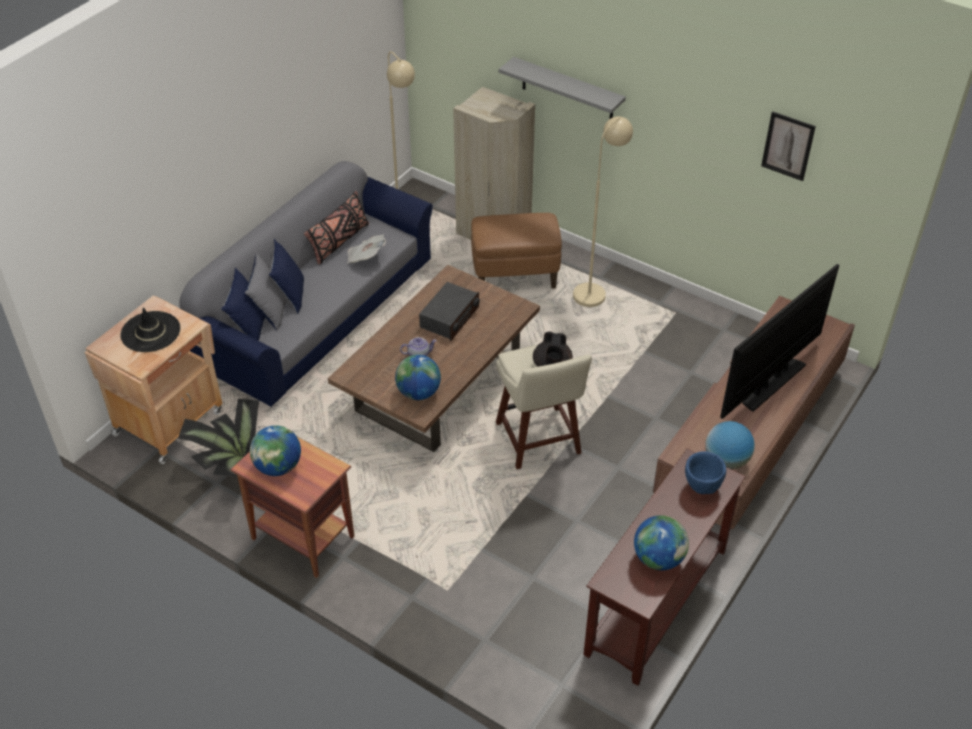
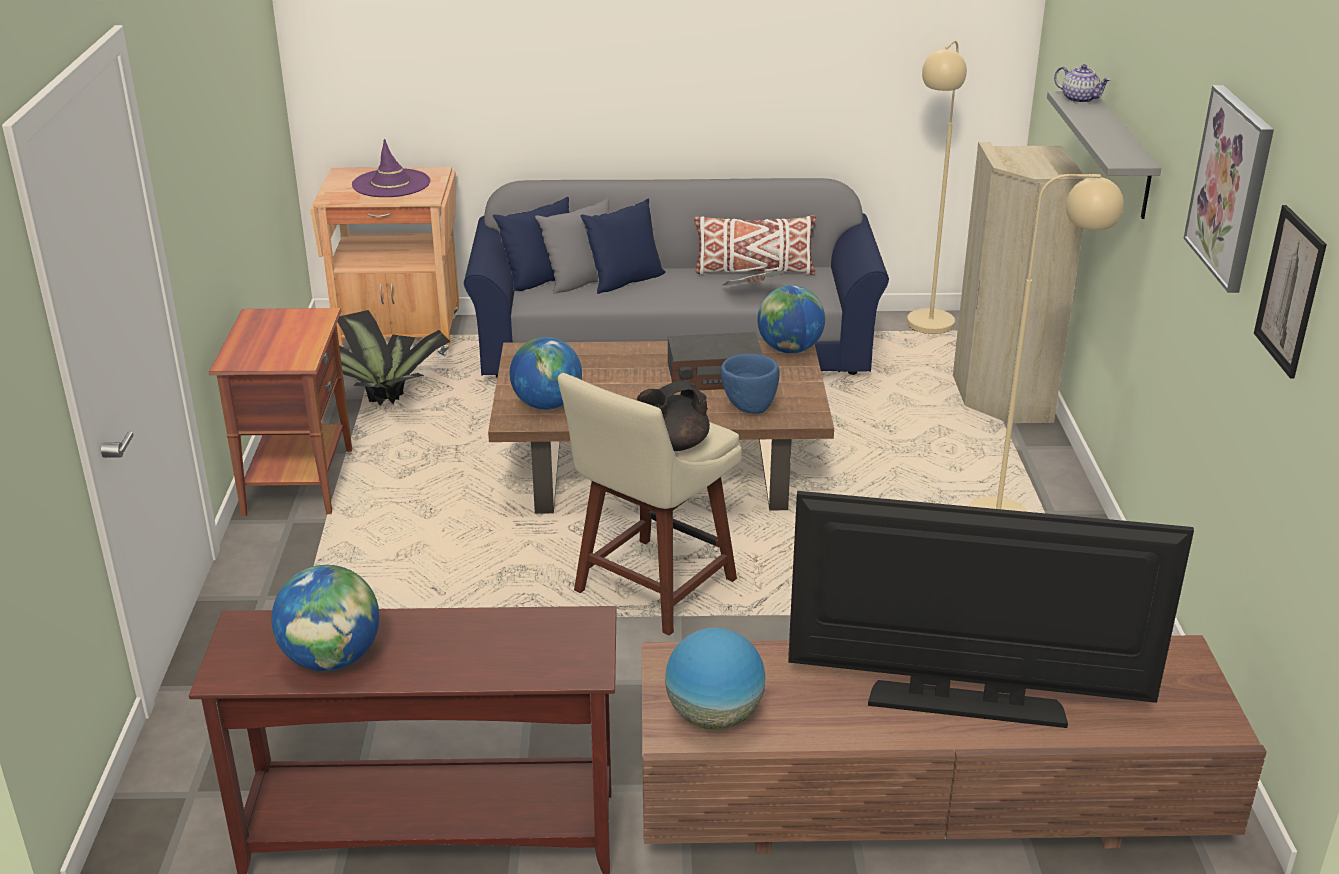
camera: 55 degrees right, 15 degrees down
black hat [120,307,180,352] -> purple hat [352,139,430,197]
globe [250,425,301,476] -> globe moved to [757,285,825,353]
black pillow [304,191,369,264] -> white pillow [694,215,816,275]
teapot [400,337,437,356] -> teapot moved to [1054,64,1111,103]
brown ottoman [471,213,562,289] -> none
blue bowl [685,451,726,494] -> blue bowl moved to [721,354,780,414]
none -> picture [1183,85,1274,293]

